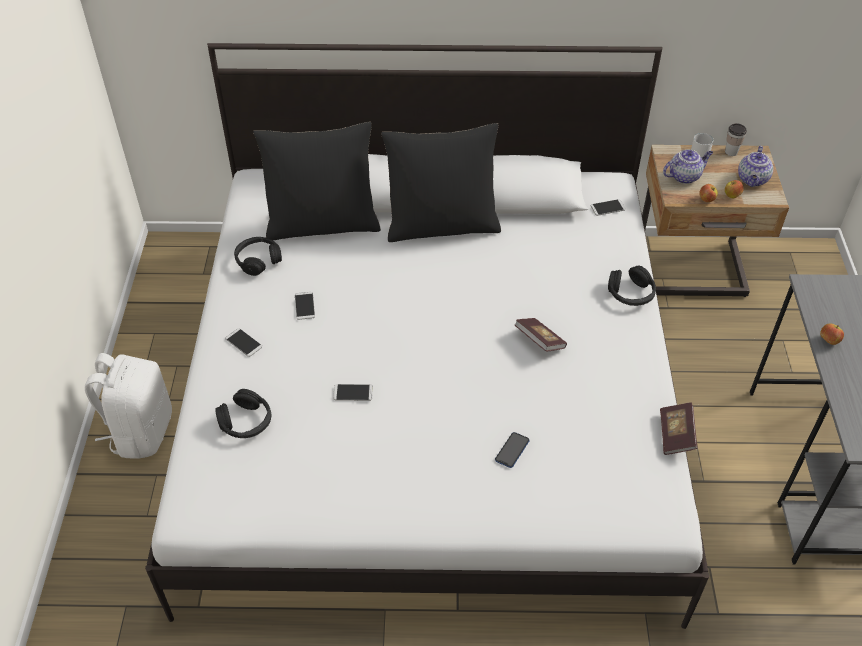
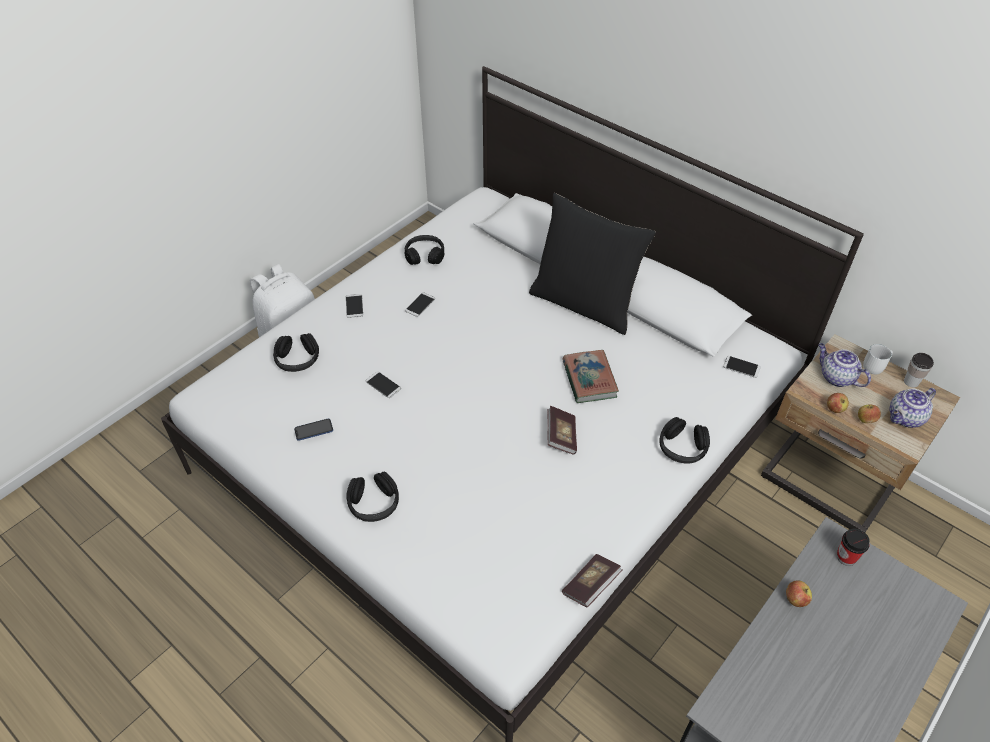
camera: 40 degrees right, 0 degrees up
black pillow [253,122,381,241] -> none
phone [495,432,529,468] -> phone moved to [294,419,333,441]
teapot [663,149,713,184] -> teapot turned 150 degrees counterclockwise [818,343,871,387]
none -> black headphones [346,472,399,522]
none -> book [562,350,619,403]
none -> cup [836,529,870,566]

